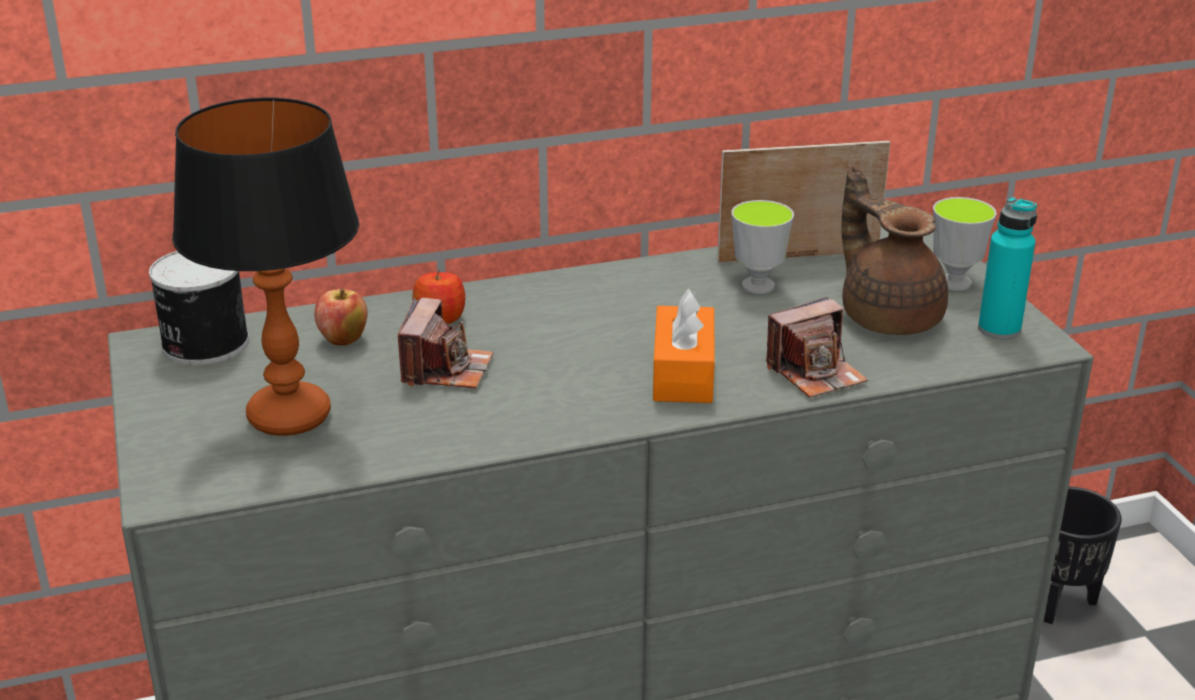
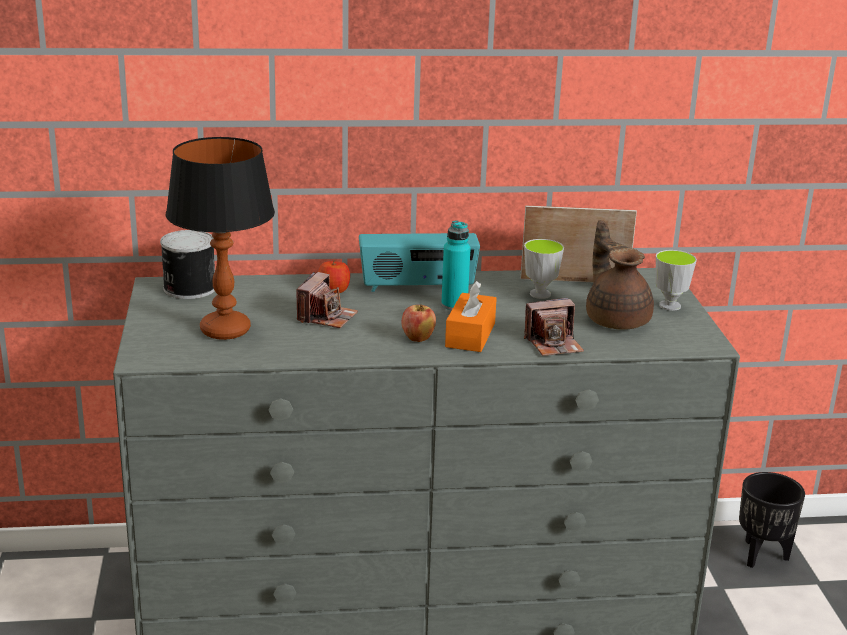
camera: 10 degrees right, 5 degrees down
apple [315,289,368,346] -> apple moved to [402,304,436,342]
turquoise bottle [978,197,1037,340] -> turquoise bottle moved to [441,220,471,310]
none -> radio [359,233,480,292]

